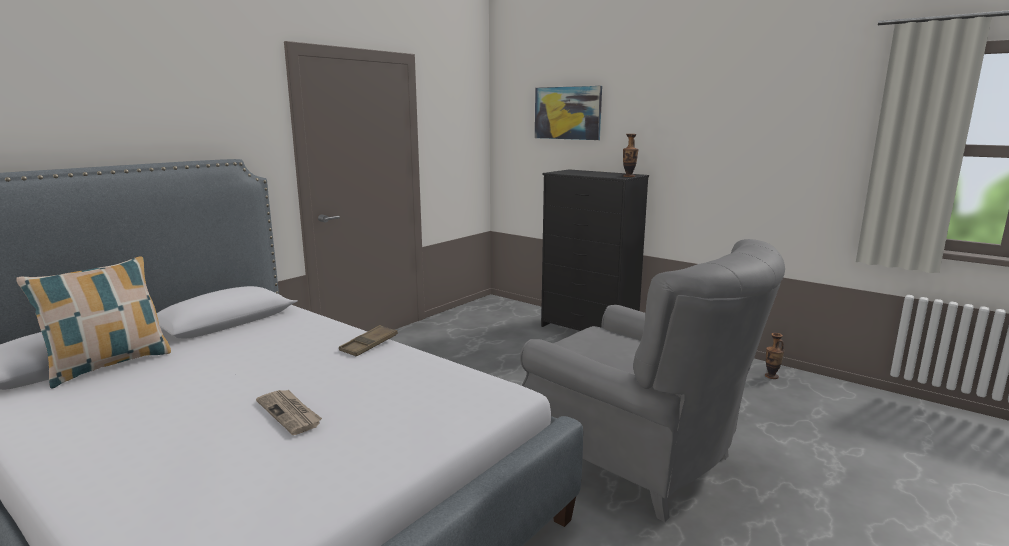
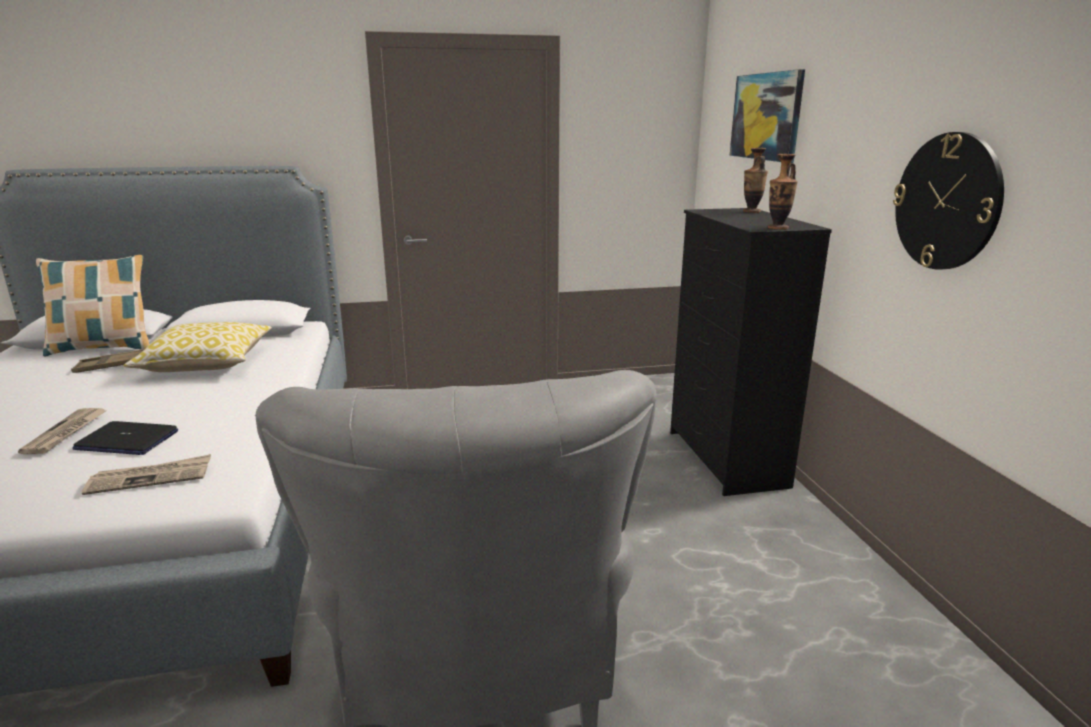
camera: 40 degrees right, 5 degrees up
brown tray [339,325,398,356] -> brown tray moved to [71,349,143,373]
vase [765,333,784,379] -> vase moved to [743,148,768,213]
none -> laptop [72,421,178,455]
none -> newspaper [82,454,211,495]
none -> pillow [123,322,272,372]
none -> wall clock [893,132,1004,270]

